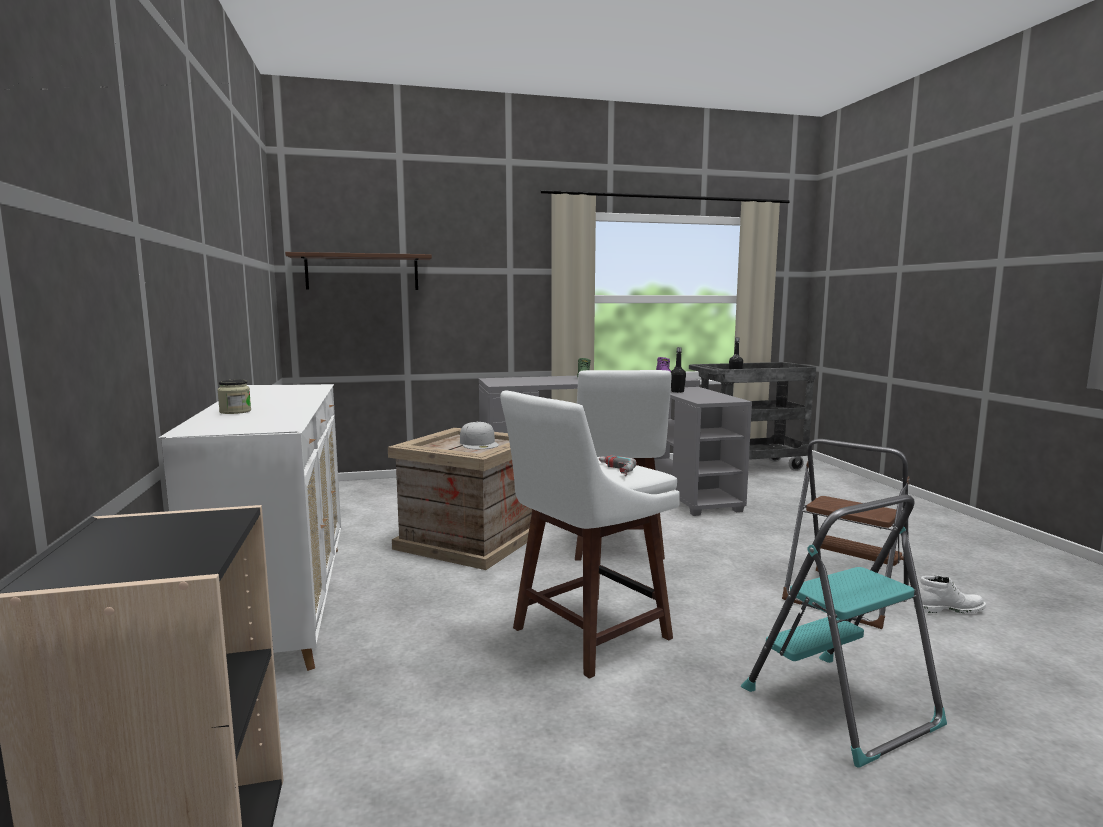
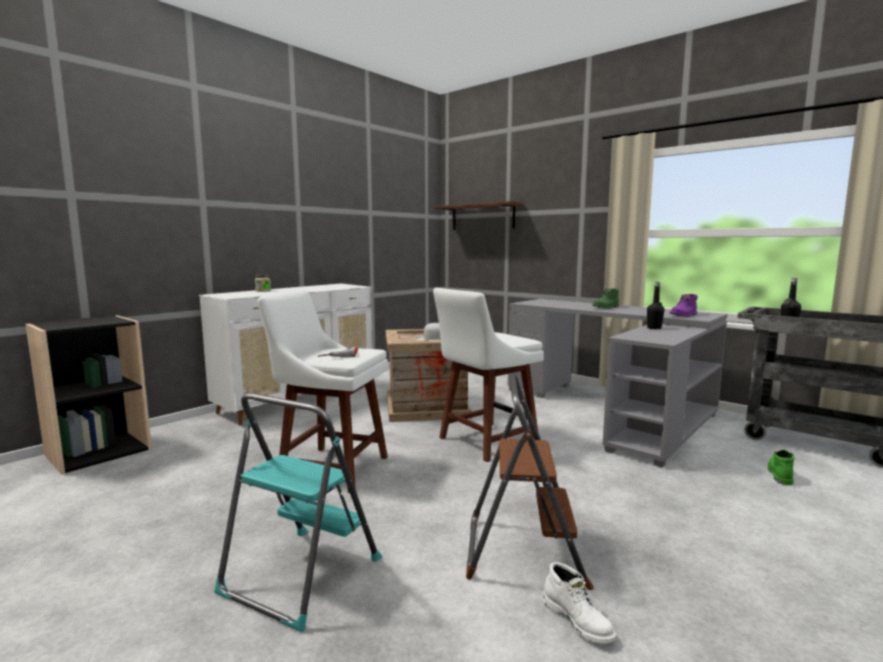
camera: 55 degrees right, 0 degrees up
none -> green boot [768,450,795,485]

